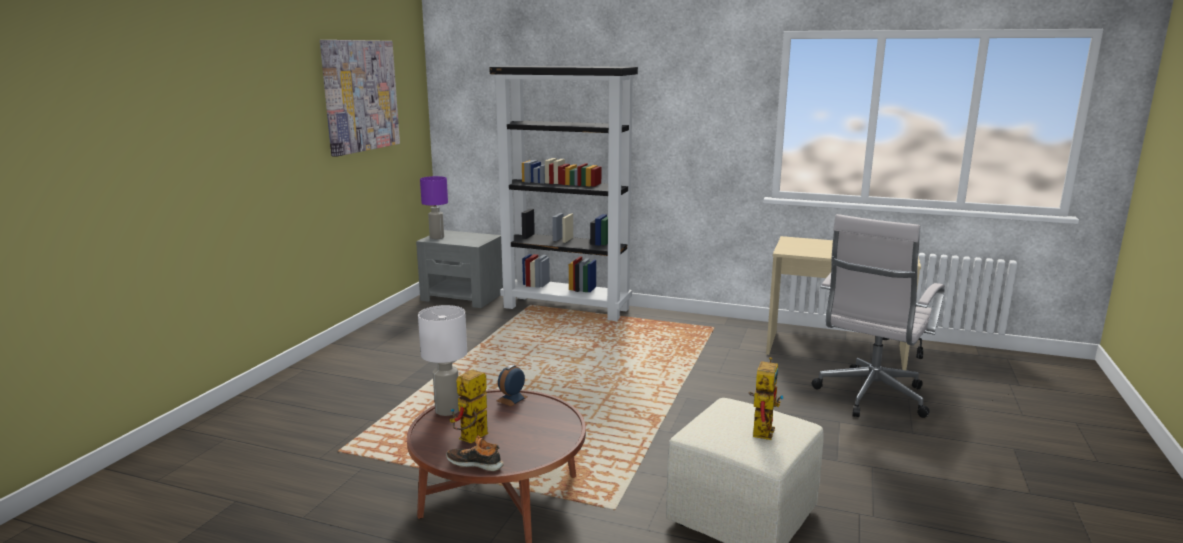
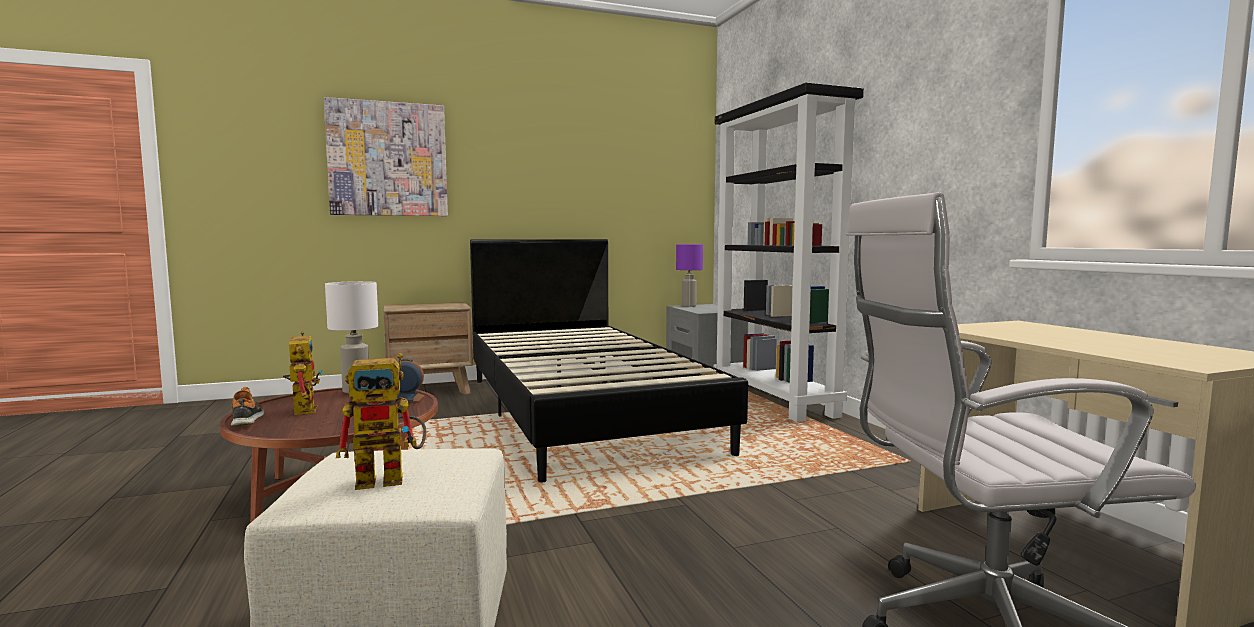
camera: 50 degrees right, 10 degrees down
picture [320,40,400,157] -> picture moved to [324,97,448,216]
toy robot [450,369,488,443] -> toy robot turned 75 degrees clockwise [283,331,322,415]
none -> brown nightstand [384,302,473,394]
none -> black bed [470,239,748,482]

